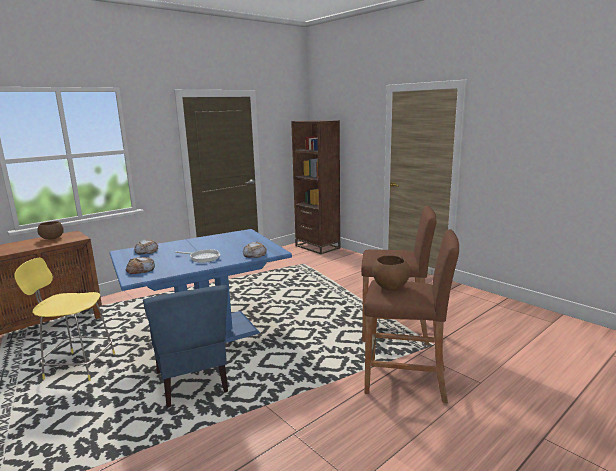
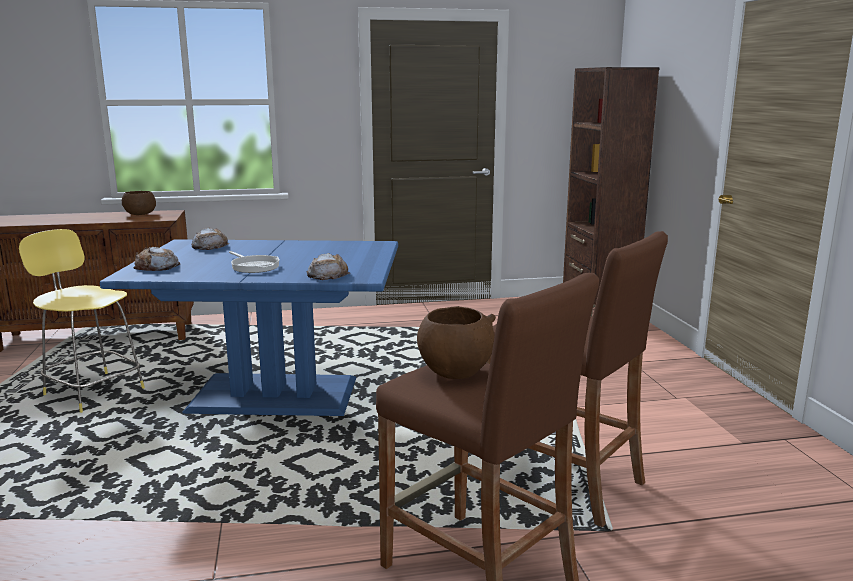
camera: 30 degrees right, 0 degrees up
blue chair [143,285,228,407] -> none

